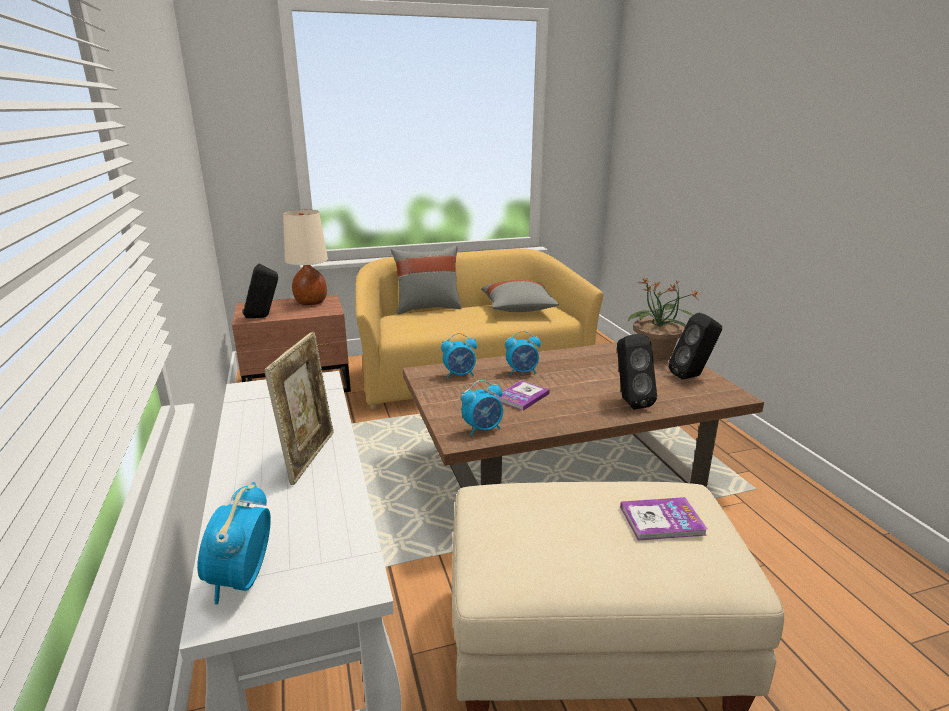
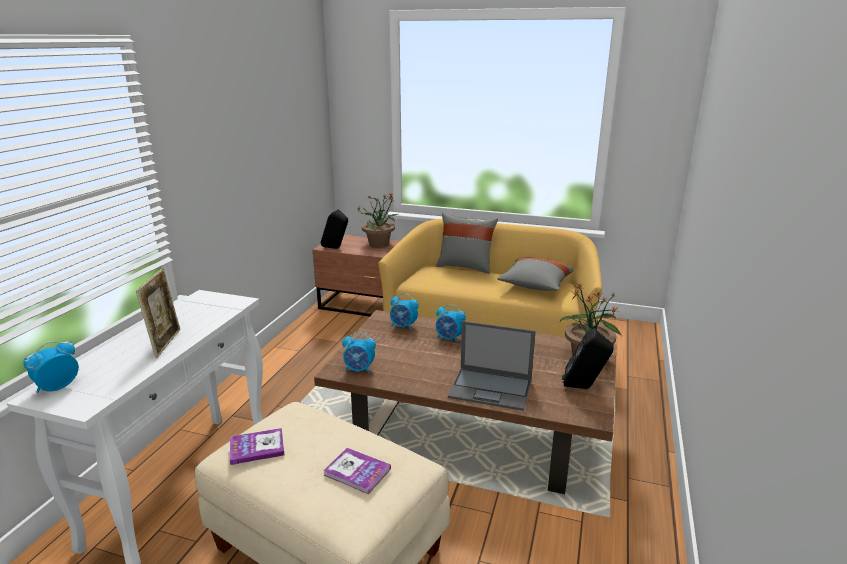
camera: 35 degrees right, 0 degrees up
picture frame [264,332,334,485] -> picture frame turned 45 degrees counterclockwise [136,268,180,358]
beige table lamp [283,210,328,305] -> potted plant [356,193,399,247]
book [495,380,550,411] -> book moved to [230,428,285,465]
black speaker [617,334,657,410] -> laptop [448,321,536,411]

